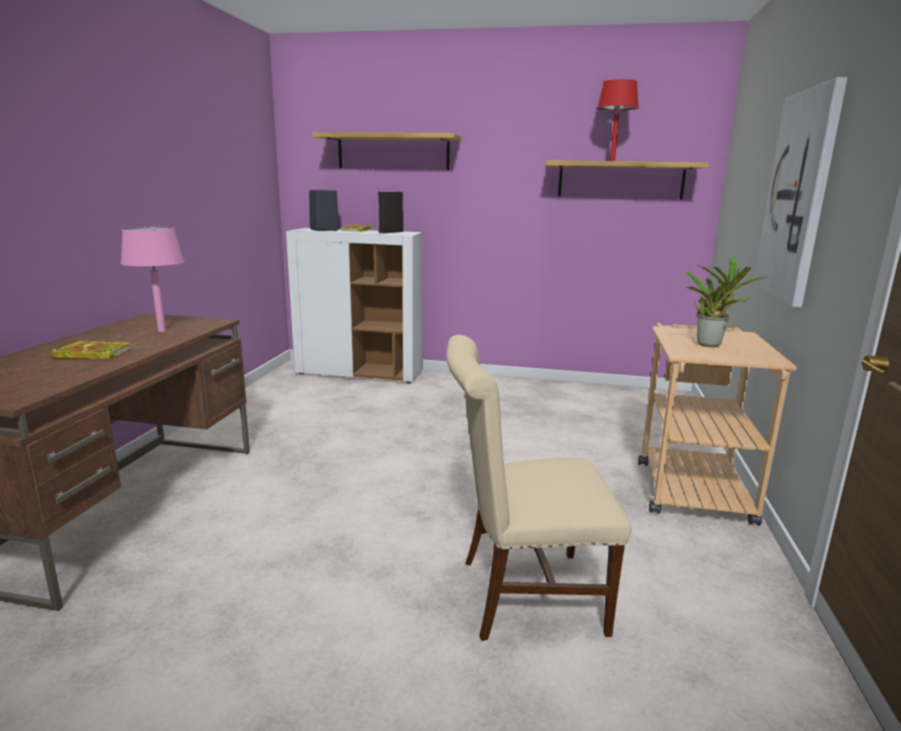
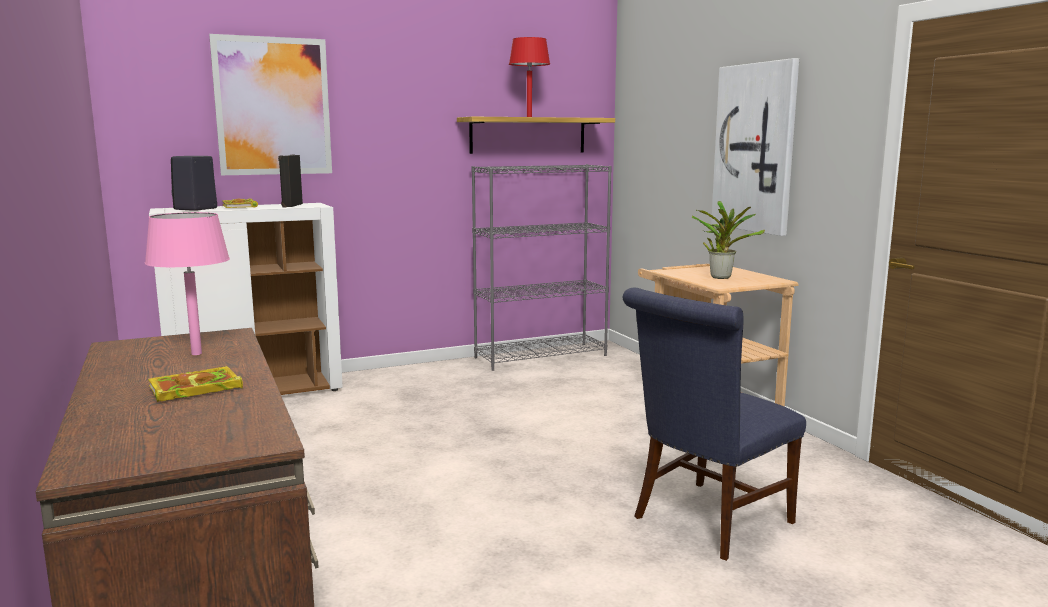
camera: 35 degrees left, 5 degrees down
shelf [312,132,462,170] -> picture [209,34,332,175]
beige chair [446,335,632,641] -> blue chair [623,288,806,561]
none -> grey bookcase [471,164,612,371]

